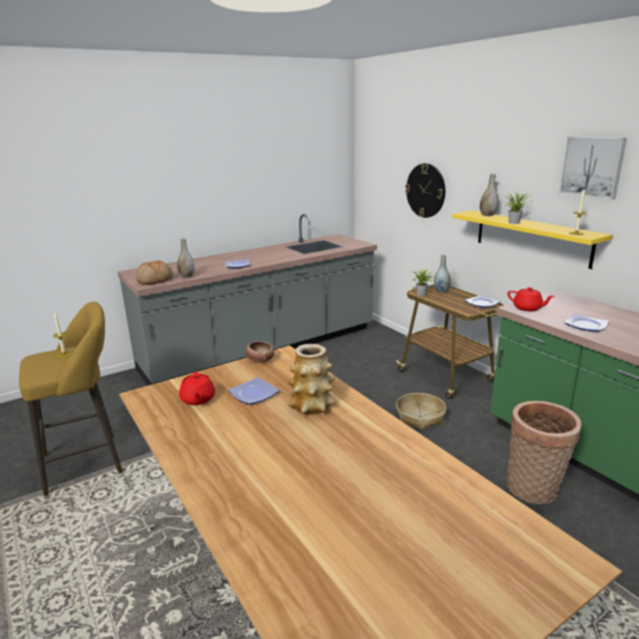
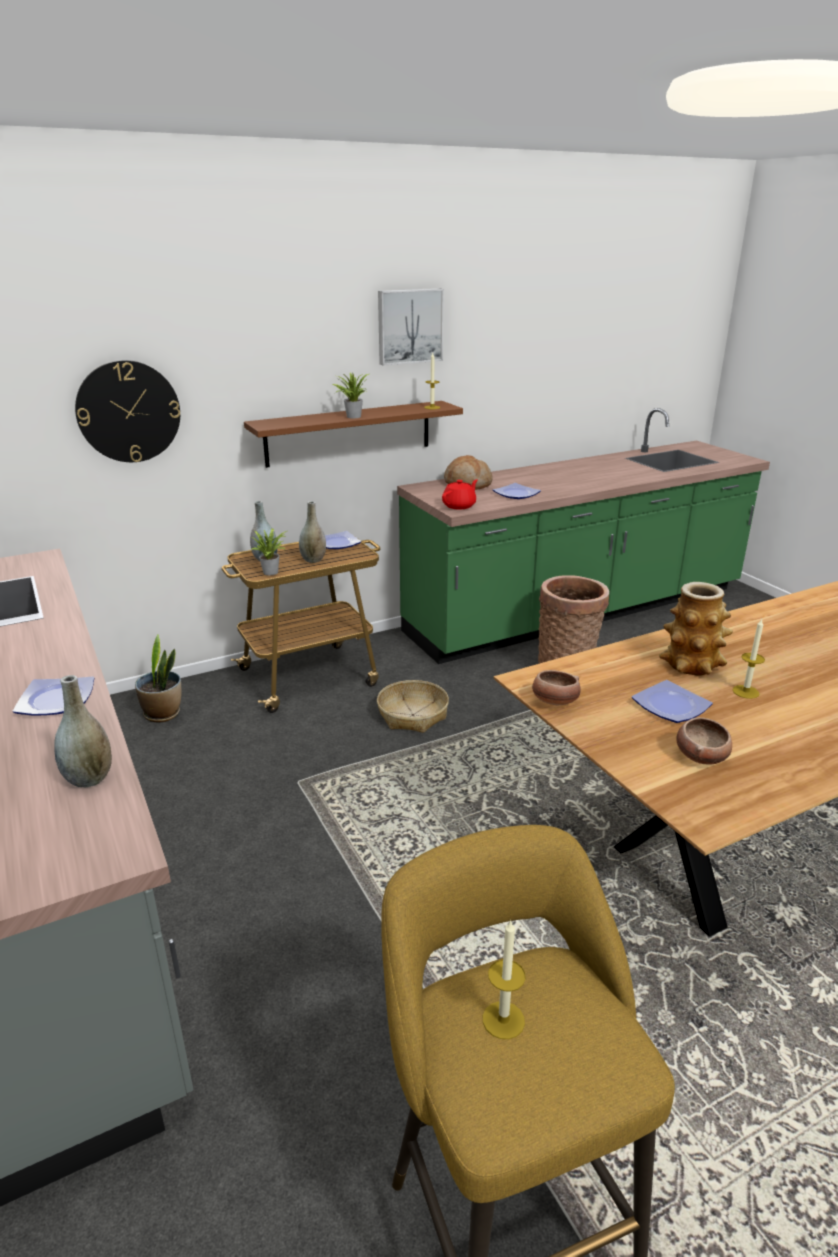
camera: 85 degrees left, 5 degrees up
bread [136,260,173,285] -> bread moved to [444,455,493,490]
red teapot [179,371,215,405] -> bowl [676,717,732,765]
yellow shelf [452,211,612,269] -> brown shelf [244,401,463,468]
grey vase [480,174,499,216] -> grey vase moved to [299,501,326,563]
none -> potted plant [135,635,181,722]
none -> candle [732,619,765,699]

